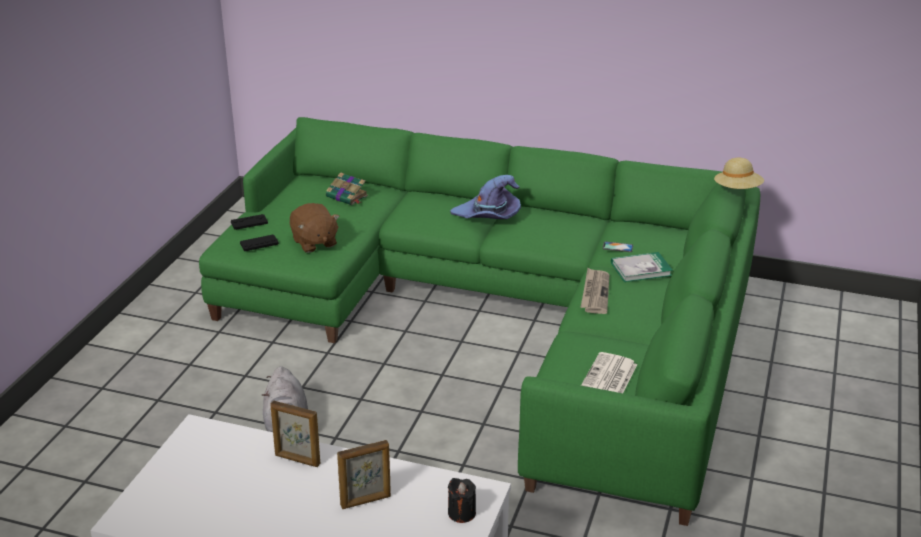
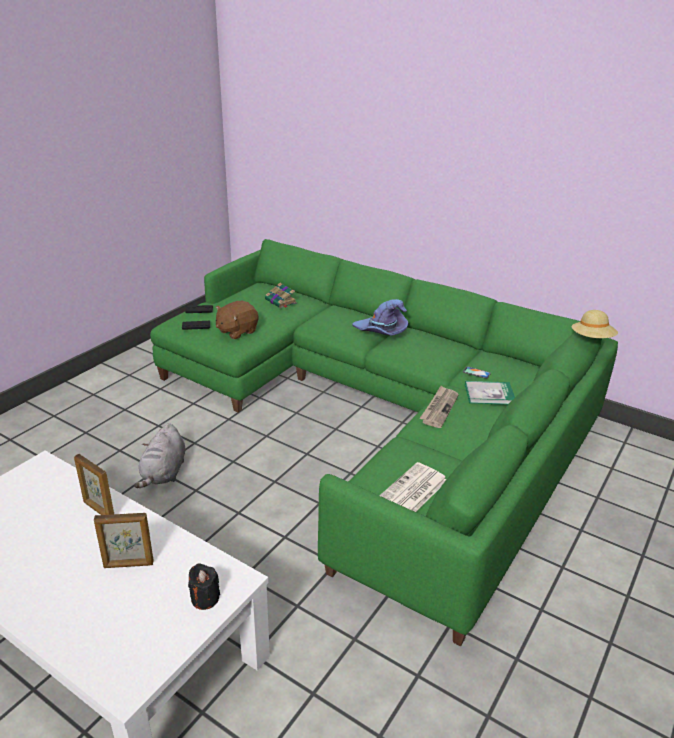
camera: 15 degrees right, 0 degrees up
brown plush toy [290,203,340,253] -> brown plush toy turned 60 degrees clockwise [216,301,258,339]

